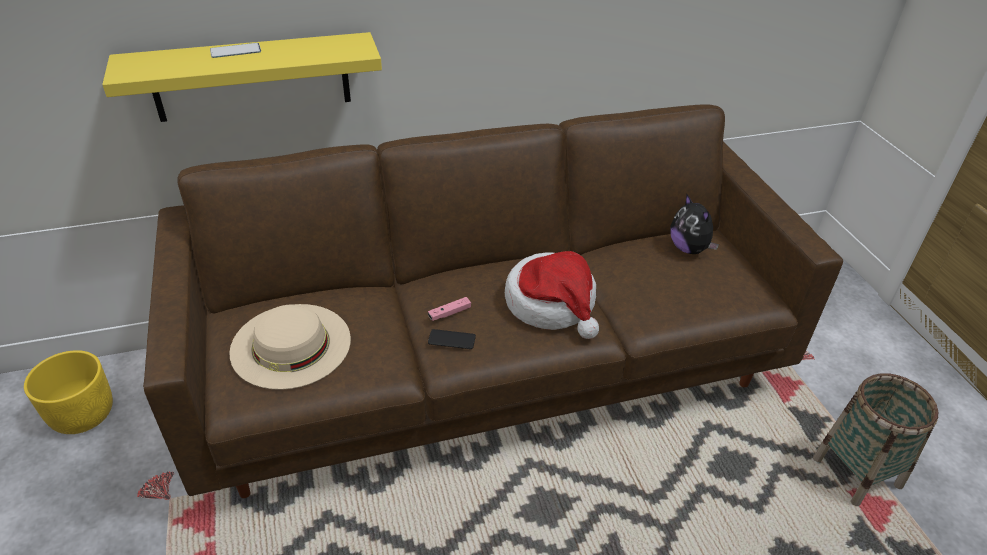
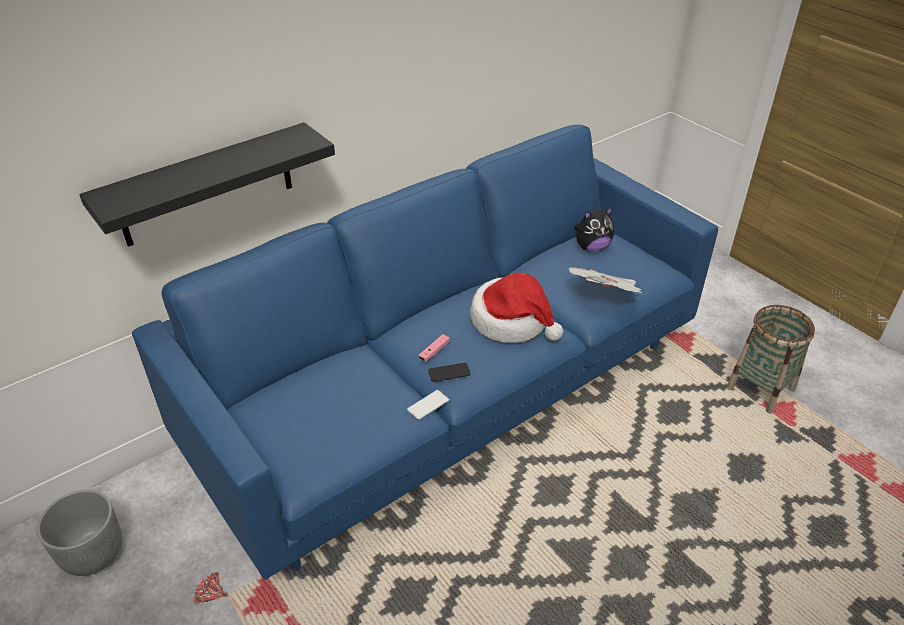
camera: 20 degrees left, 0 degrees up
yellow planter [24,350,113,434] -> grey planter [37,490,122,576]
yellow shelf [102,32,382,122] -> black shelf [79,122,335,247]
brown sofa [143,104,843,498] -> blue sofa [132,125,718,580]
phone [210,43,261,58] -> phone moved to [407,389,450,420]
beige hat [229,304,351,390] -> none
plush toy [670,194,719,254] -> plush toy turned 60 degrees counterclockwise [574,206,614,252]
none -> newspaper [569,267,642,293]

